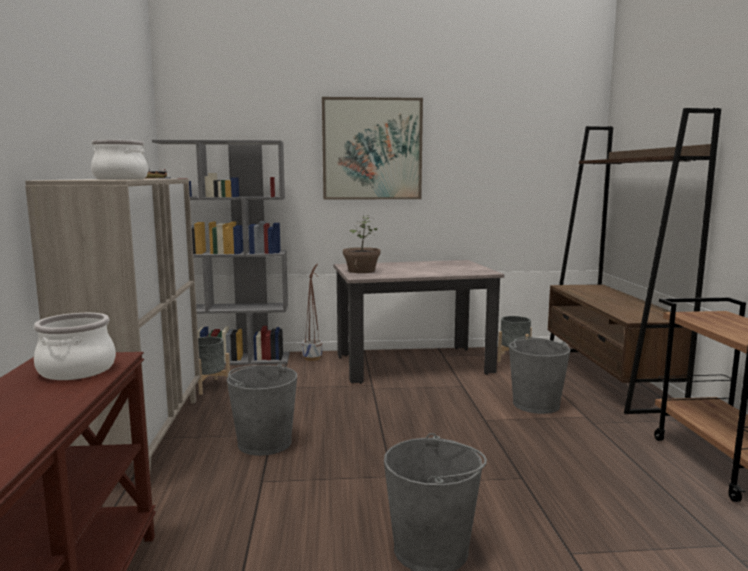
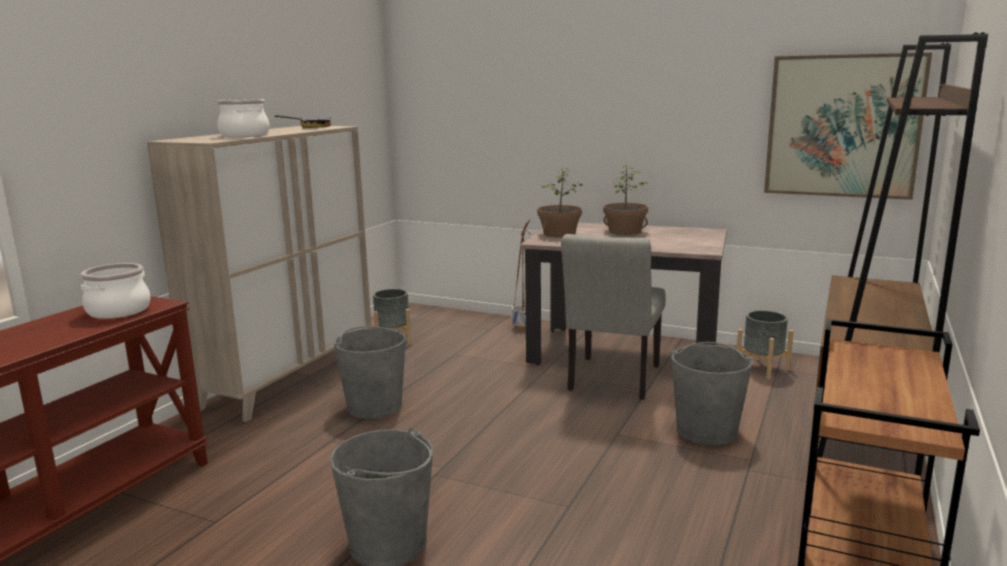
camera: 30 degrees right, 5 degrees up
grey bookcase [152,140,289,365] -> none
picture [322,97,423,200] -> picture moved to [764,53,932,200]
none -> grey chair [561,234,666,399]
none -> potted plant [603,165,649,235]

